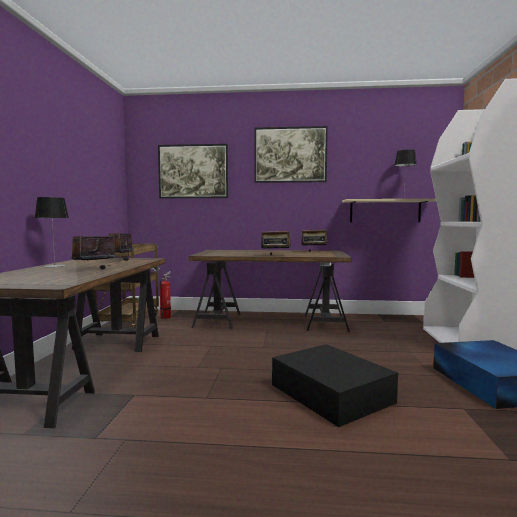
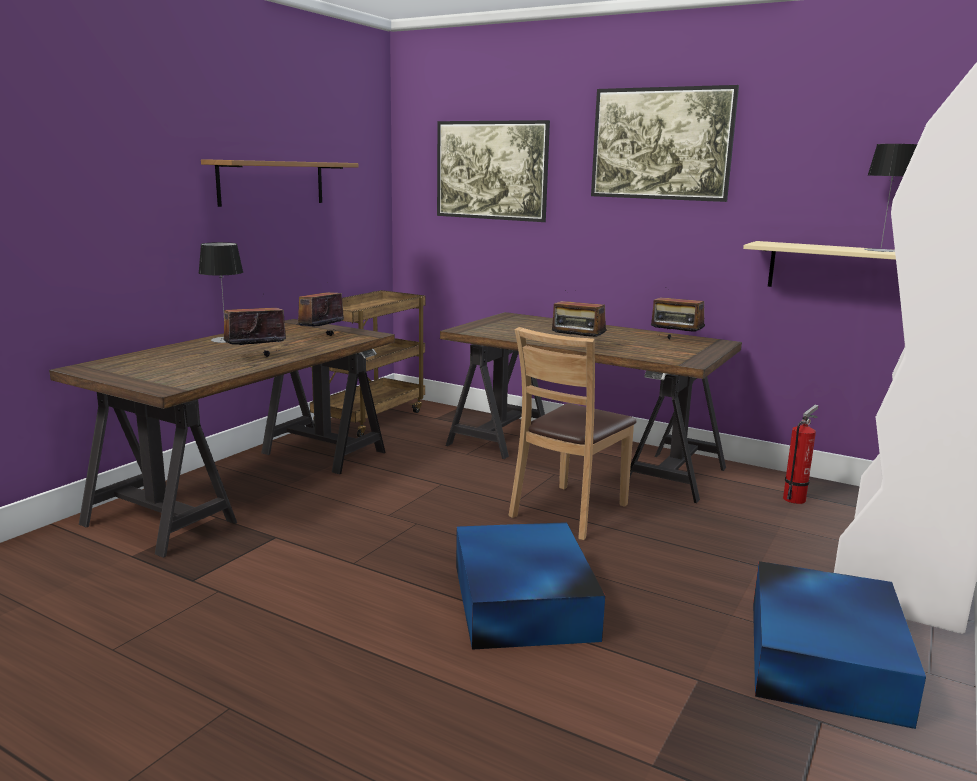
camera: 25 degrees right, 10 degrees up
fire extinguisher [160,271,171,319] -> fire extinguisher moved to [783,405,818,504]
black storage box [272,344,398,427] -> blue storage box [456,522,605,650]
none -> shelf [201,159,358,207]
none -> brown chair [509,327,636,540]

